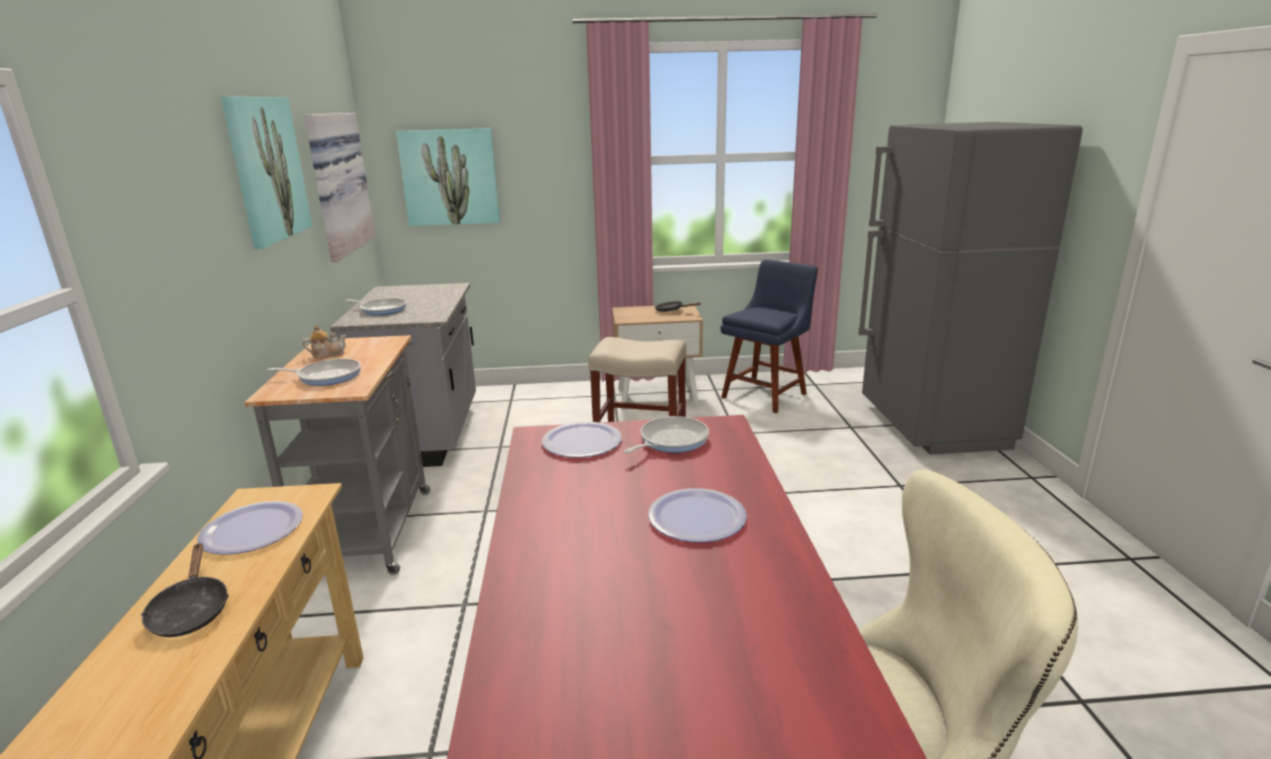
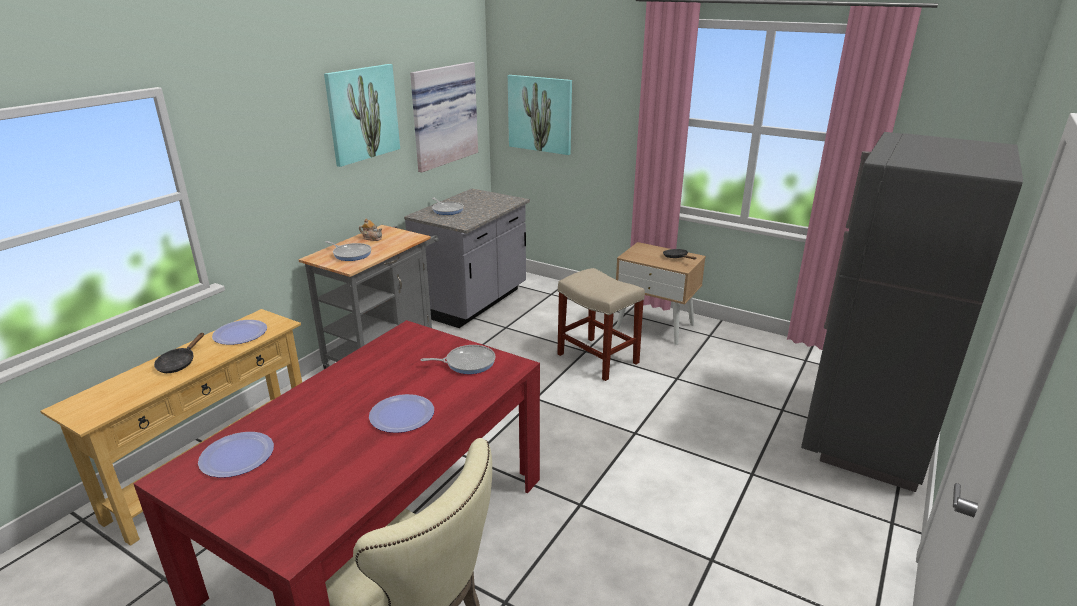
camera: 35 degrees right, 5 degrees up
plate [542,422,622,458] -> plate moved to [198,432,274,478]
blue chair [721,260,818,413] -> none

